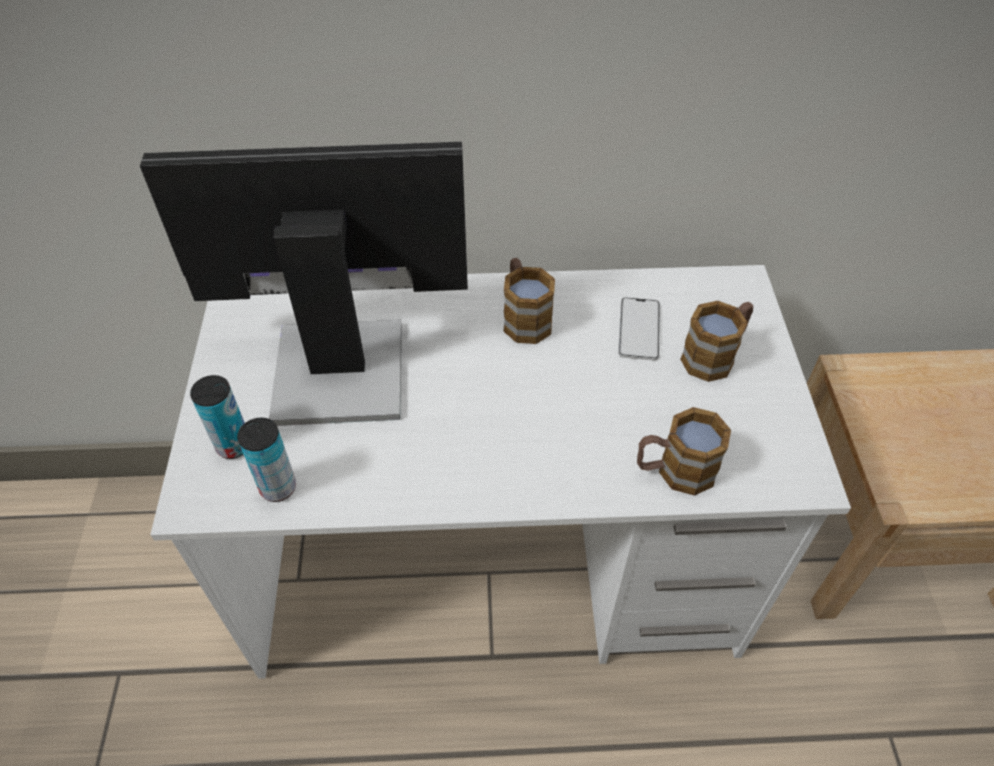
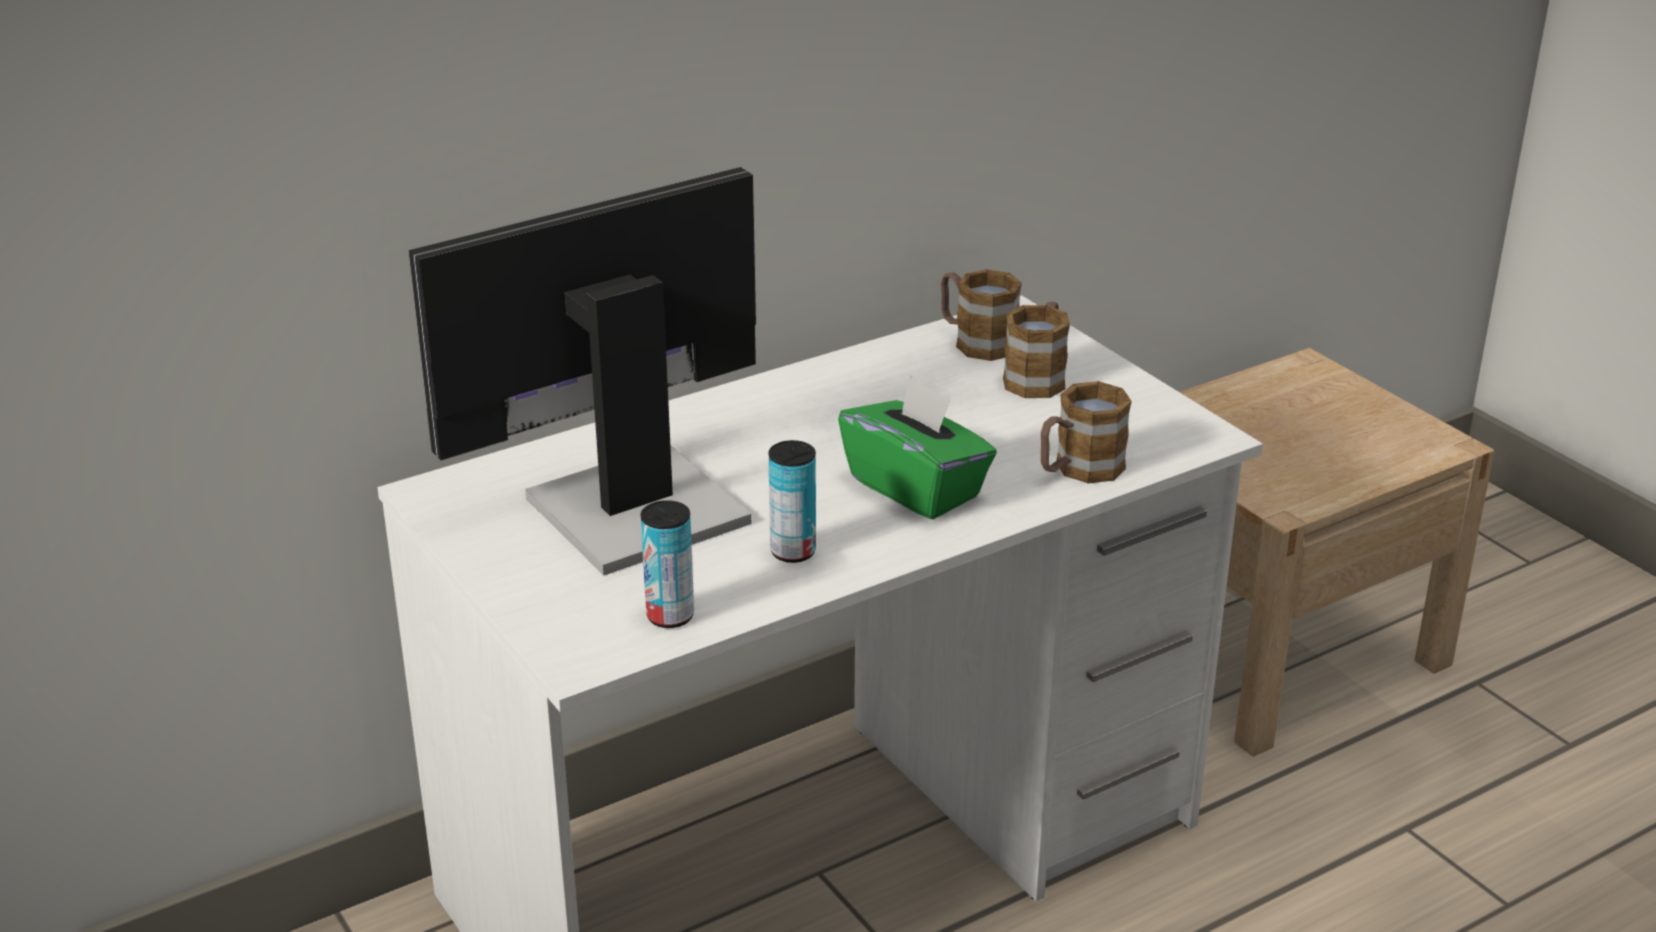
camera: 30 degrees left, 20 degrees down
can [190,375,245,459] -> can moved to [769,440,816,563]
mug [503,258,555,344] -> mug moved to [941,269,1022,361]
phone [618,297,660,360] -> none
none -> green tissue box [838,376,997,520]

